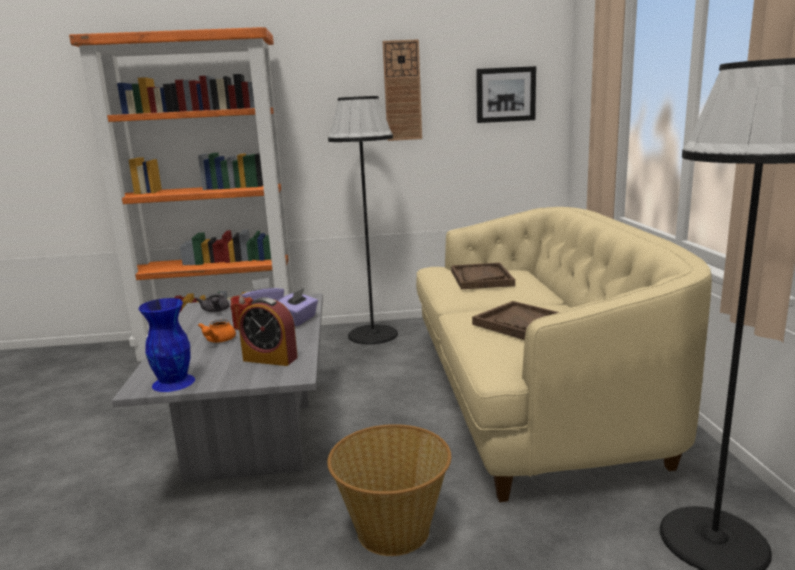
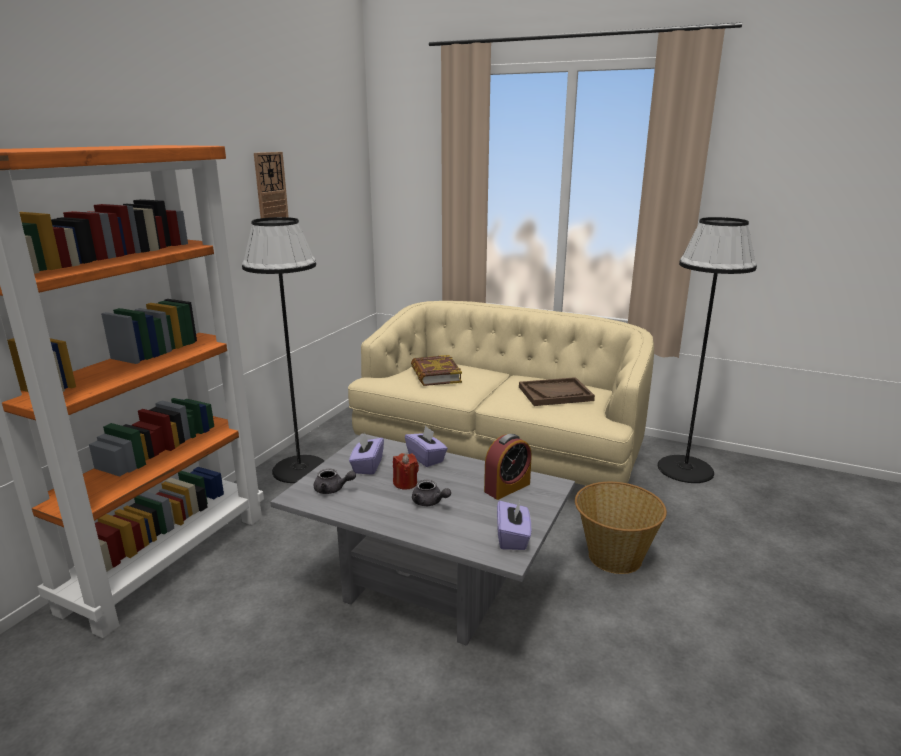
camera: 60 degrees left, 5 degrees up
blue vase [138,298,195,392] -> purple tissue box [497,500,531,550]
orange teapot [198,319,236,343] -> grey teapot [412,480,451,506]
brown tray [451,263,515,289] -> book [411,355,462,386]
picture [476,66,536,123] -> none

